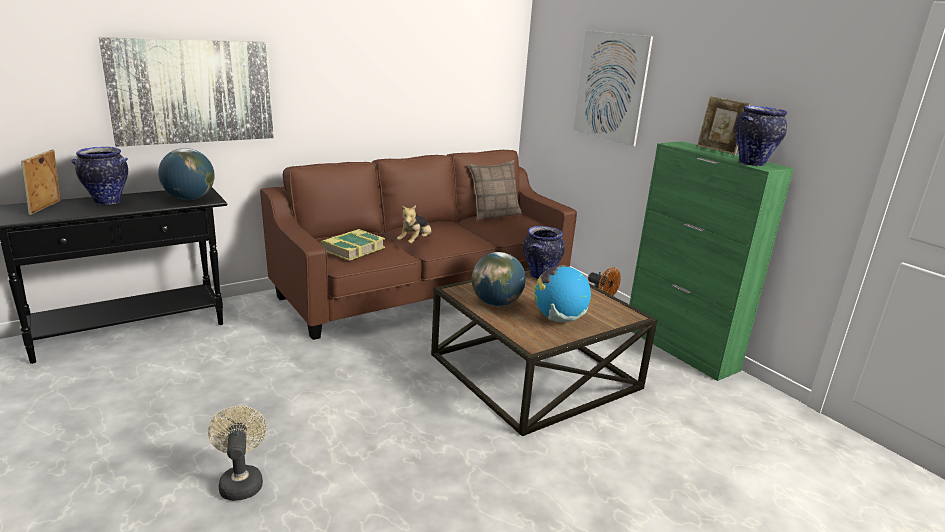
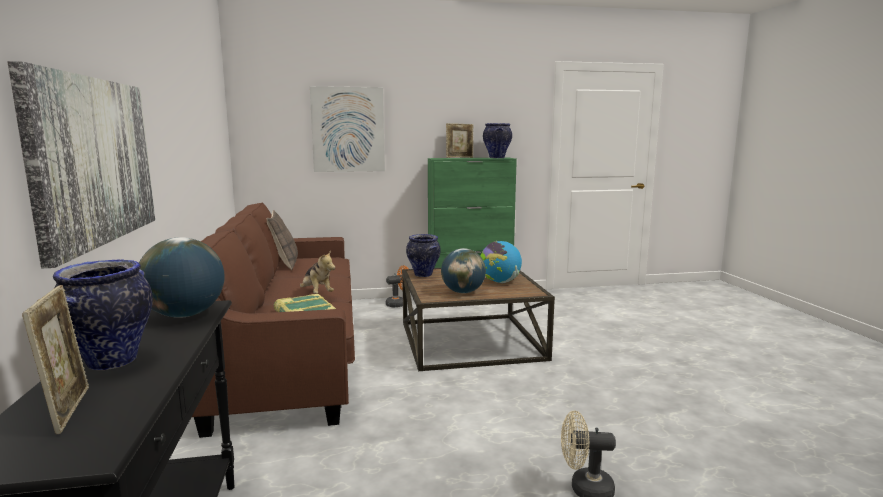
camera: 65 degrees left, 10 degrees down
picture frame [21,149,60,215] -> picture frame turned 135 degrees counterclockwise [22,285,89,434]

